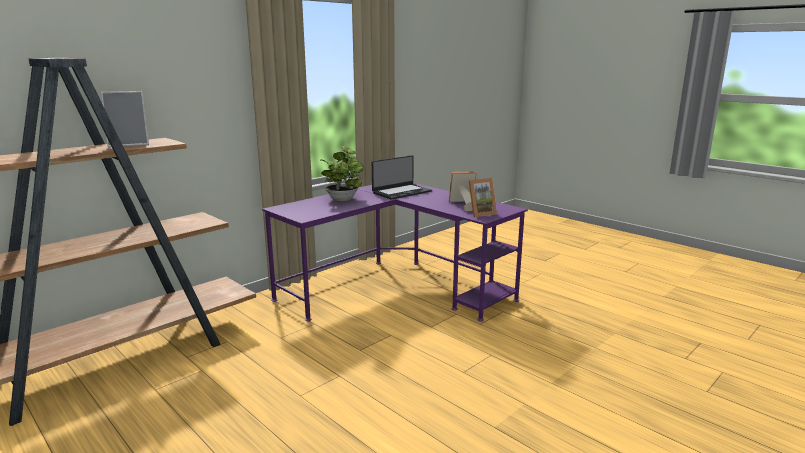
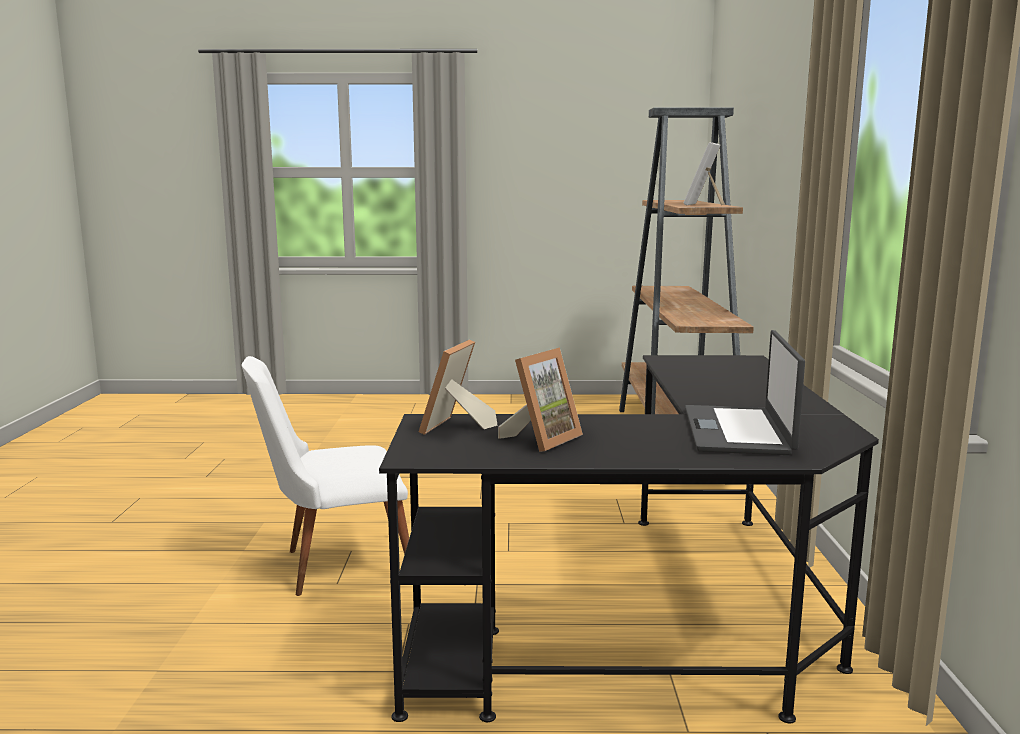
camera: 135 degrees right, 5 degrees down
purple desk [262,184,528,322] -> black desk [379,355,879,723]
potted plant [321,145,364,202] -> none
none -> white chair [242,356,409,596]

